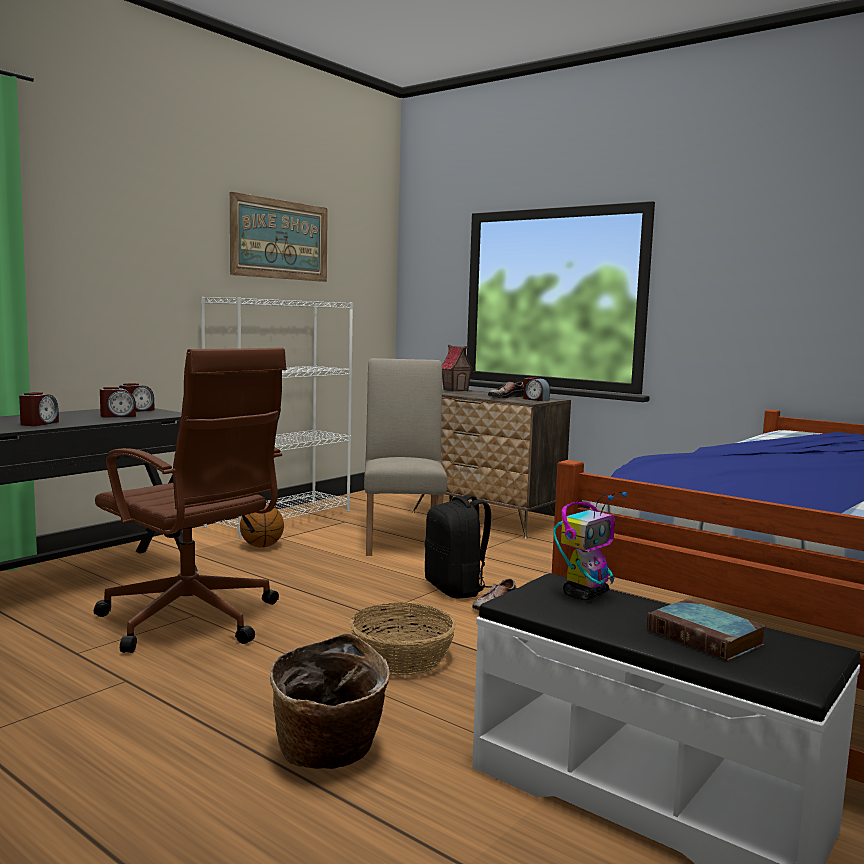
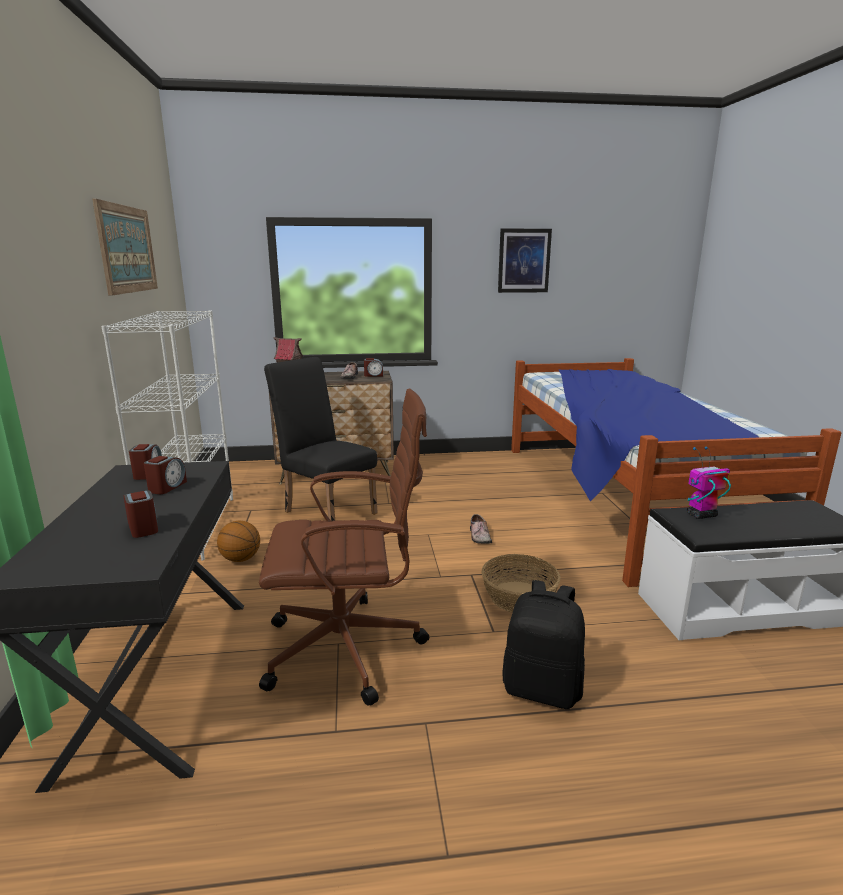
camera: 45 degrees left, 10 degrees up
basket [270,633,390,769] -> none
beige chair [364,358,447,556] -> black chair [264,357,378,521]
black backpack [425,494,492,599] -> black backpack moved to [502,580,585,709]
toy robot [553,492,627,600] -> toy robot turned 105 degrees counterclockwise [687,446,731,519]
book [647,599,765,661] -> none
none -> picture [498,228,552,293]

